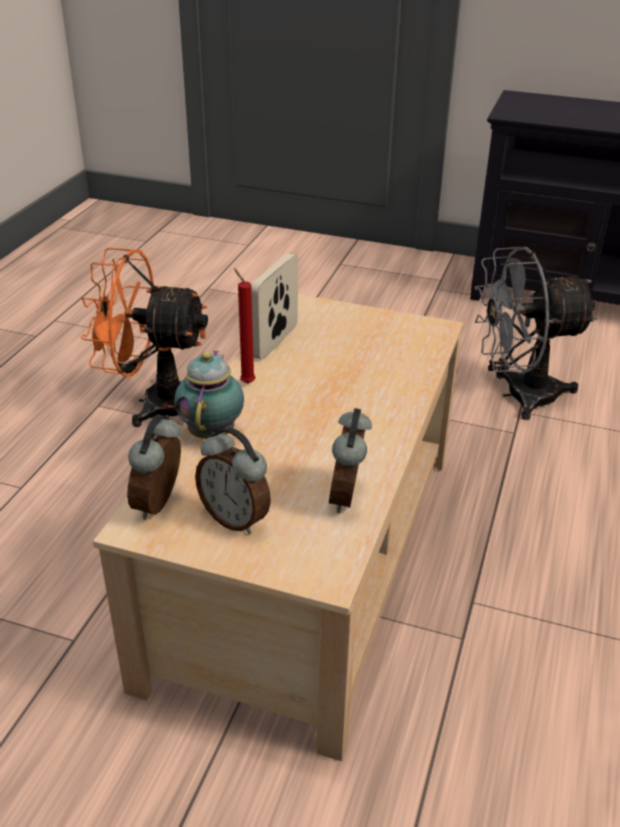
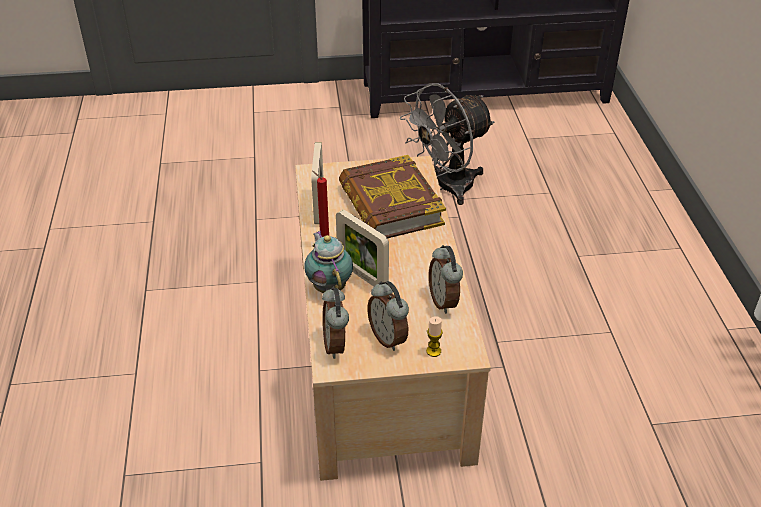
camera: 25 degrees left, 5 degrees up
orange fan [80,248,208,427] -> none
alarm clock [195,428,271,534] -> alarm clock turned 45 degrees clockwise [368,281,409,351]
none -> picture frame [336,210,389,287]
none -> book [339,155,446,238]
none -> candle [426,316,443,357]

